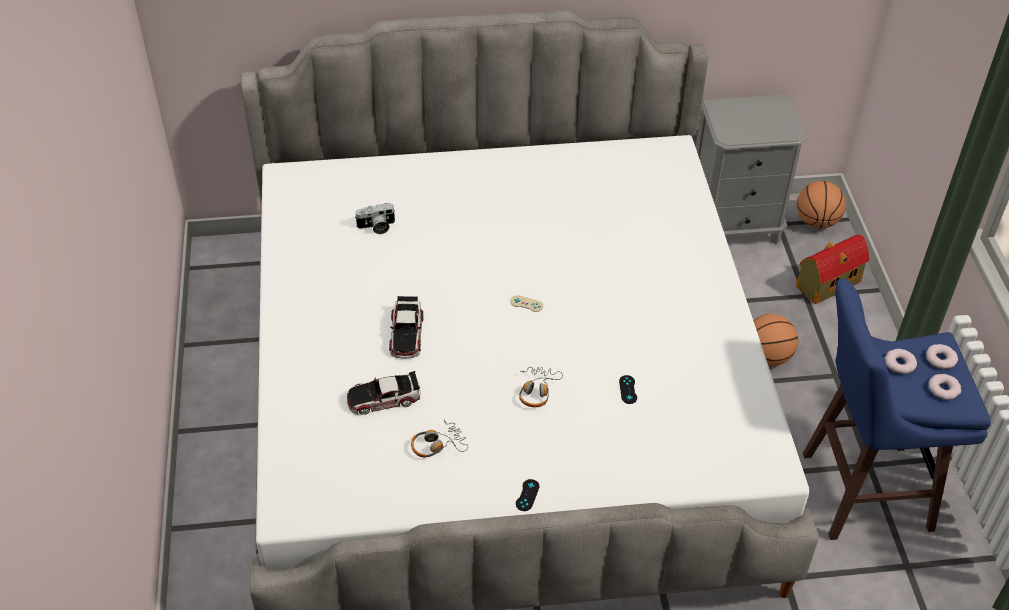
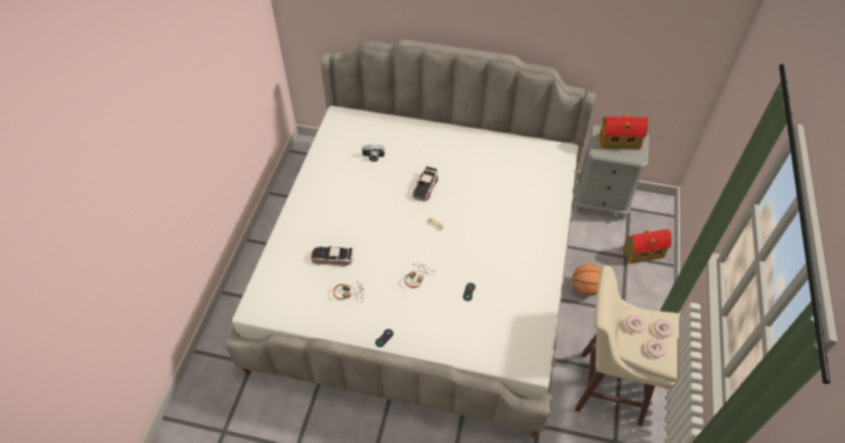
camera: 20 degrees right, 5 degrees up
toy car [389,296,424,359] -> toy car moved to [413,166,438,201]
basketball [797,181,846,229] -> none
blue stool [803,279,991,540] -> beige stool [575,265,680,426]
none -> toy house [599,114,648,150]

